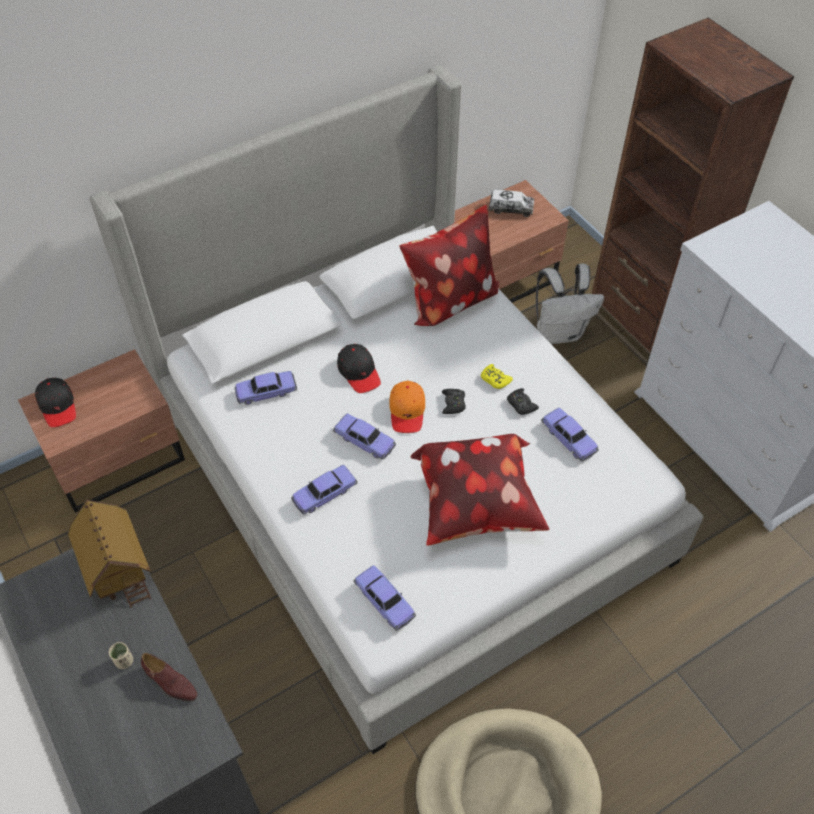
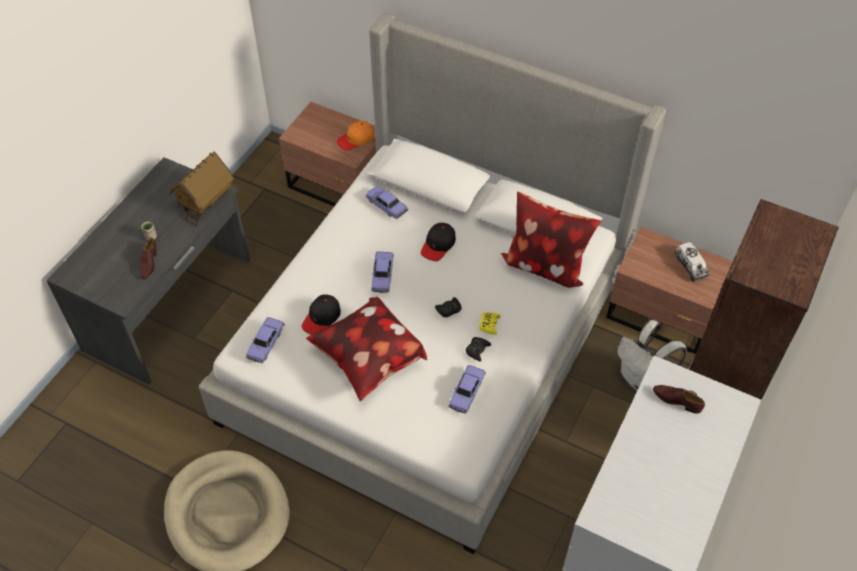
camera: 60 degrees right, 0 degrees up
black cap [35,378,76,427] -> black cap moved to [301,294,341,335]
toy car [291,465,358,515] -> none
orange cap [389,381,425,433] -> orange cap moved to [337,121,374,151]
none -> brown shoe [653,385,705,414]

